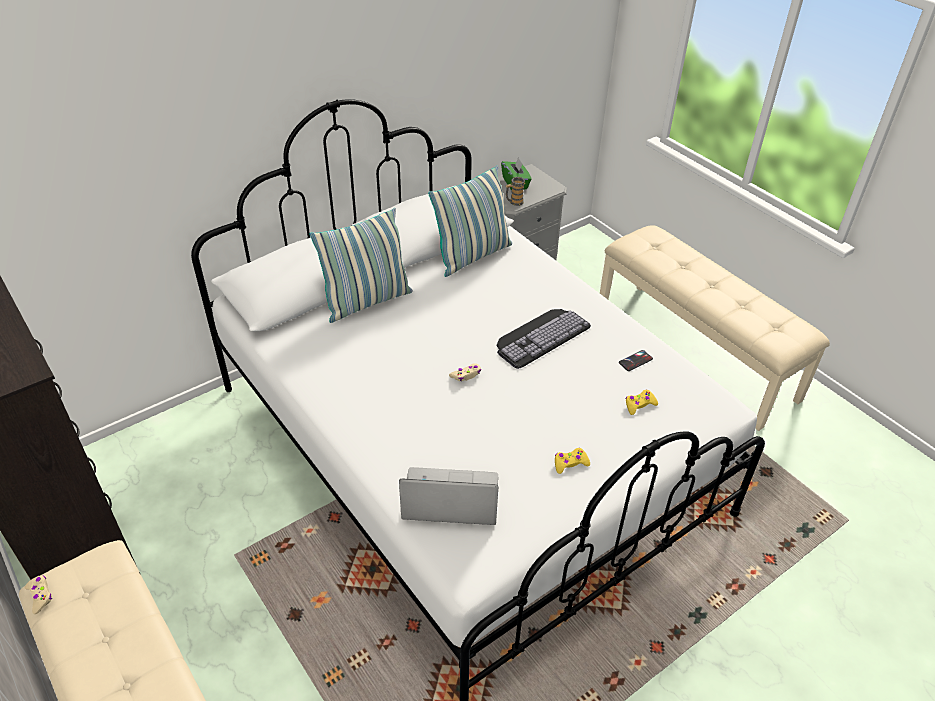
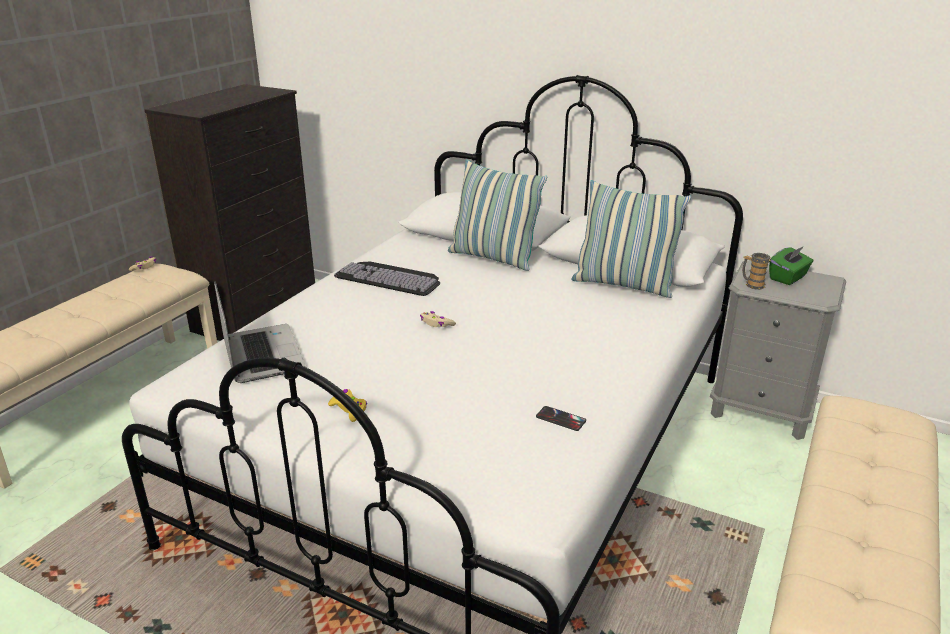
camera: 65 degrees right, 15 degrees down
keyboard [497,309,591,369] -> keyboard moved to [334,261,440,296]
yellow game controller [626,390,658,415] -> none

